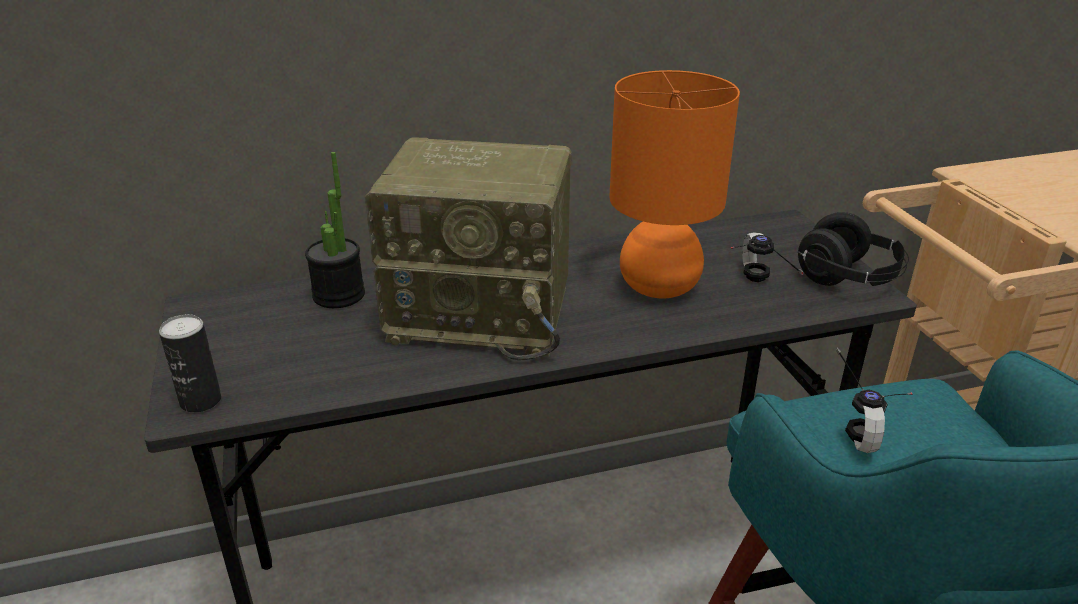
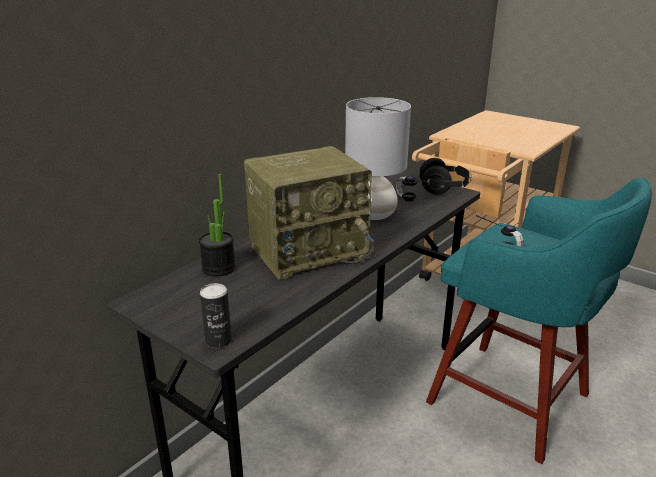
camera: 35 degrees left, 5 degrees down
orange table lamp [609,70,740,299] -> grey table lamp [345,97,411,220]

